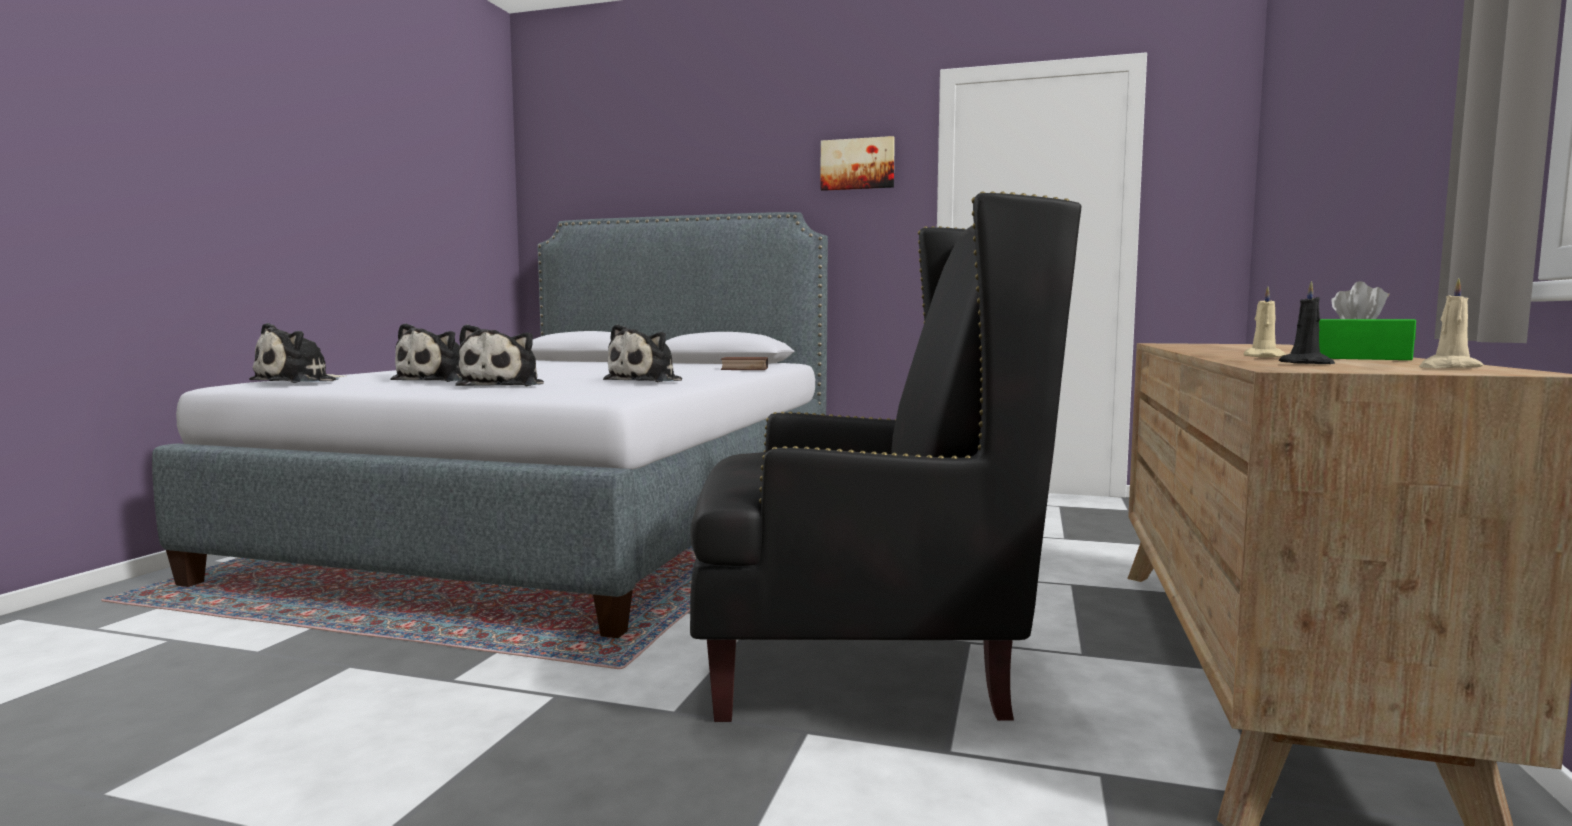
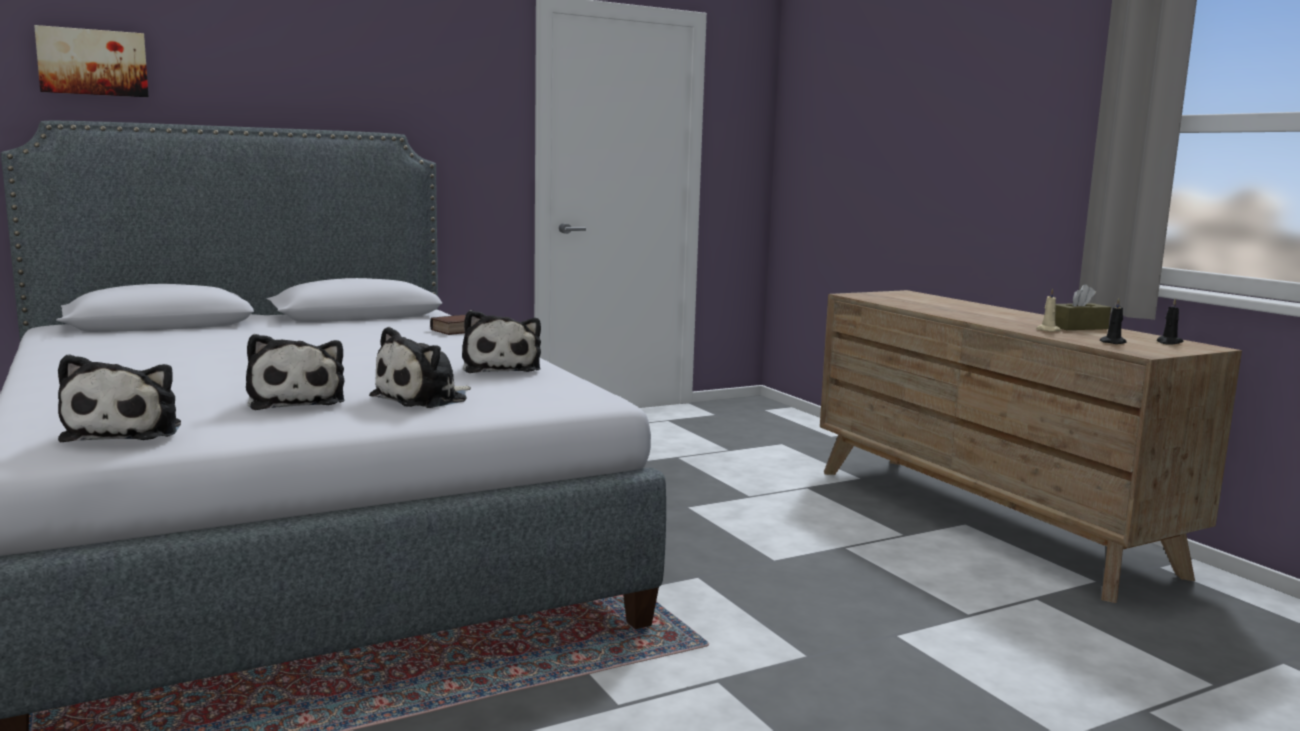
camera: 45 degrees left, 5 degrees up
plush toy [455,324,544,386] -> plush toy turned 75 degrees clockwise [369,327,471,408]
black armchair [690,191,1081,722] -> none
picture [820,136,895,191] -> picture moved to [34,25,149,97]
green tissue box [1319,281,1416,360] -> brown tissue box [1055,284,1111,330]
beige candle [1419,278,1483,368] -> black candle [1157,299,1183,345]

